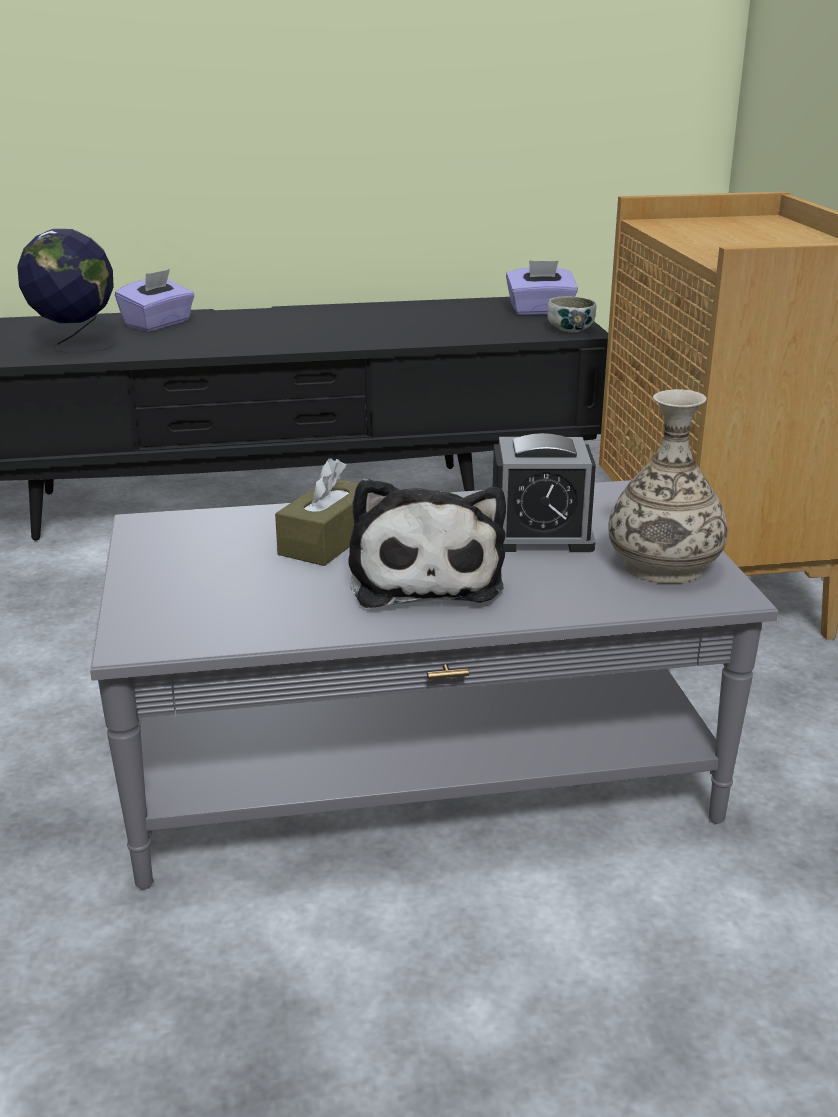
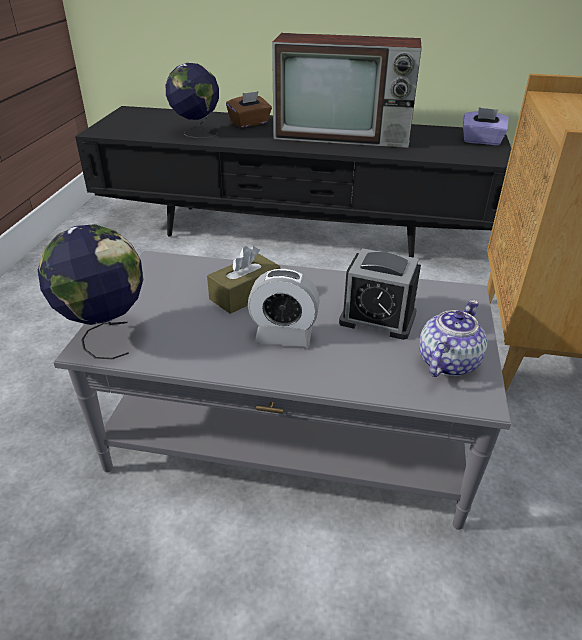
camera: 20 degrees right, 10 degrees up
purple tissue box [115,269,195,332] -> brown tissue box [226,91,272,128]
plush toy [349,478,506,608] -> alarm clock [248,269,320,347]
bowl [547,296,596,332] -> none
vase [608,389,728,583] -> teapot [419,300,487,377]
none -> globe [38,224,143,359]
none -> television [272,33,422,148]

